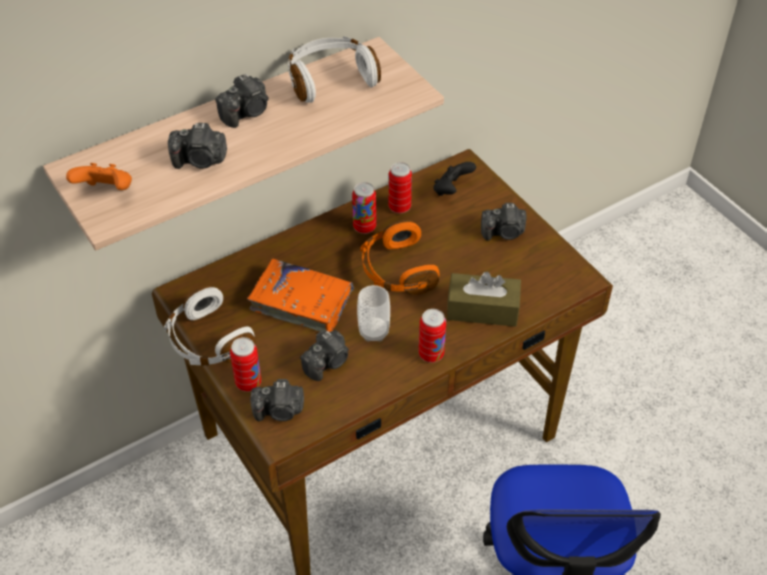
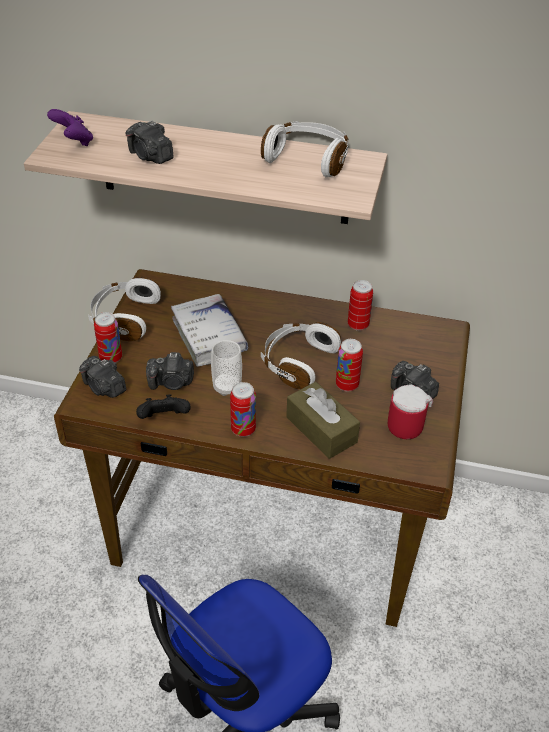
camera: 45 degrees right, 5 degrees down
orange game controller [66,163,132,190] -> purple game controller [47,109,93,146]
camera [215,74,269,128] -> none
orange book [247,259,354,332] -> white book [171,294,248,367]
can [352,182,376,234] -> can moved to [336,339,363,391]
orange headphones [360,220,440,295] -> white headphones [261,322,341,389]
black game controller [433,162,476,196] -> black game controller moved to [136,394,191,419]
none -> mug [388,384,433,439]

